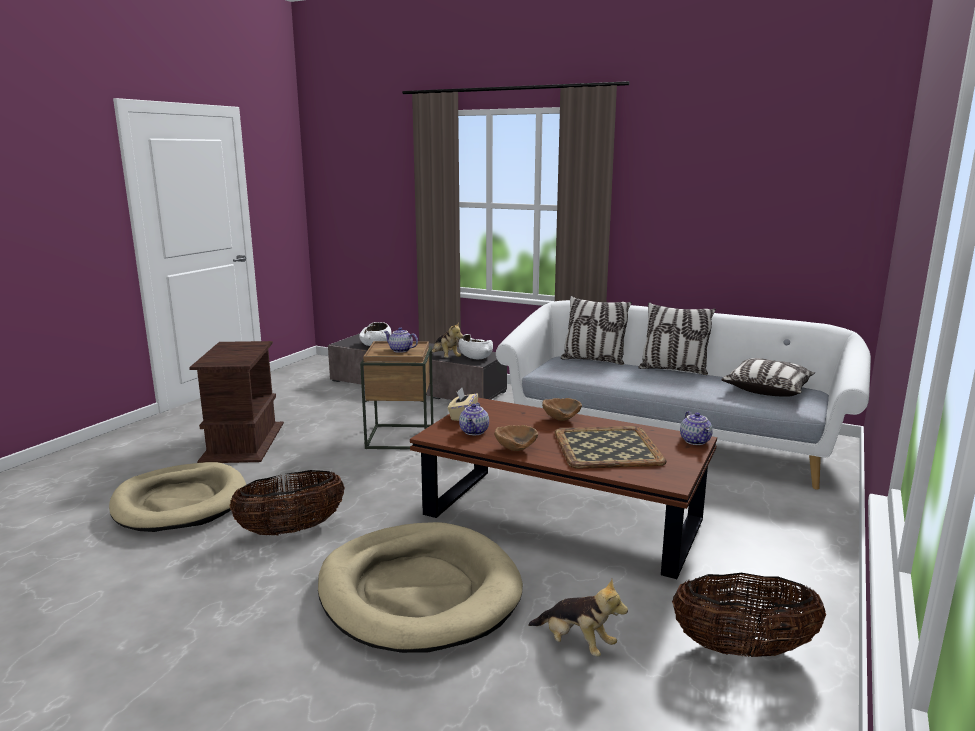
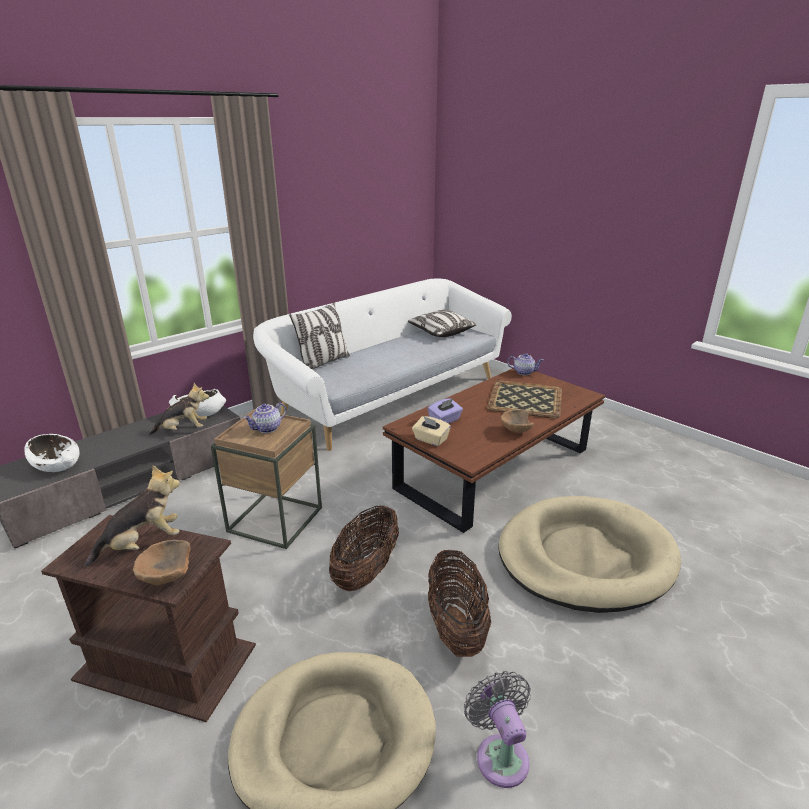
camera: 70 degrees left, 10 degrees up
teapot [459,403,489,435] -> none
plush toy [528,579,628,657] -> plush toy moved to [84,465,180,567]
brown bowl [542,398,582,421] -> brown bowl moved to [133,540,191,585]
pillow [638,302,716,375] -> none
basket [672,573,826,657] -> basket moved to [329,506,399,591]
none -> purple tissue box [427,399,463,424]
none -> grey fan [464,671,531,788]

